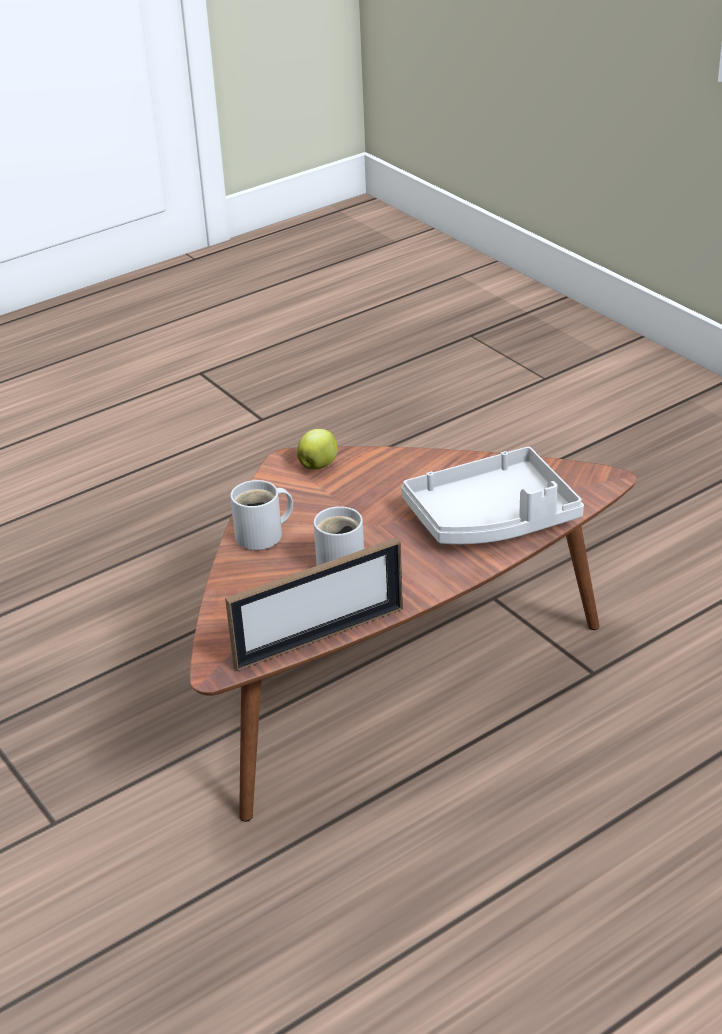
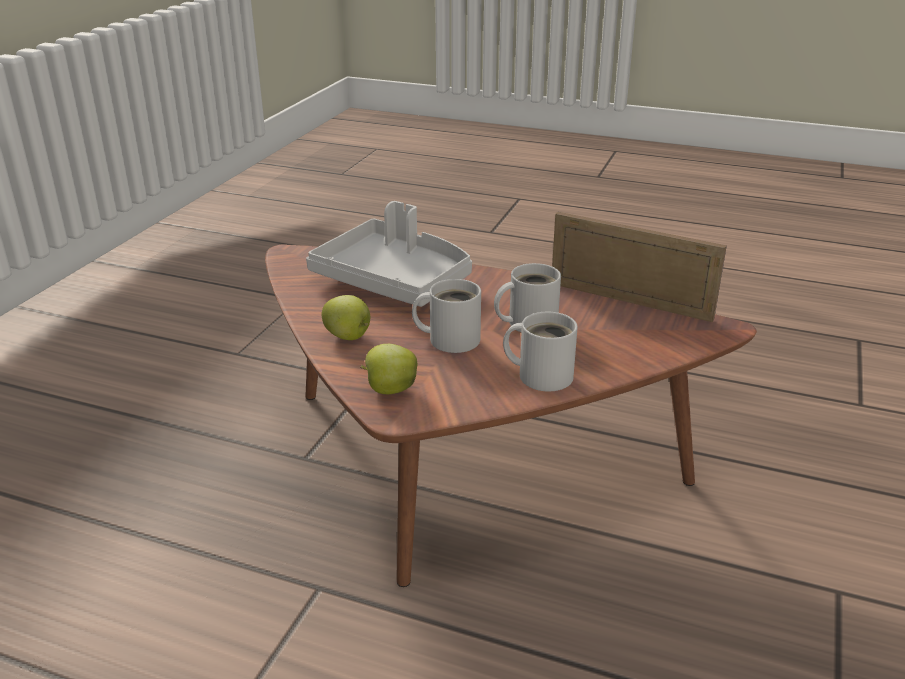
camera: 125 degrees left, 5 degrees down
none -> apple [321,295,370,340]
none -> white mug [412,279,481,353]

